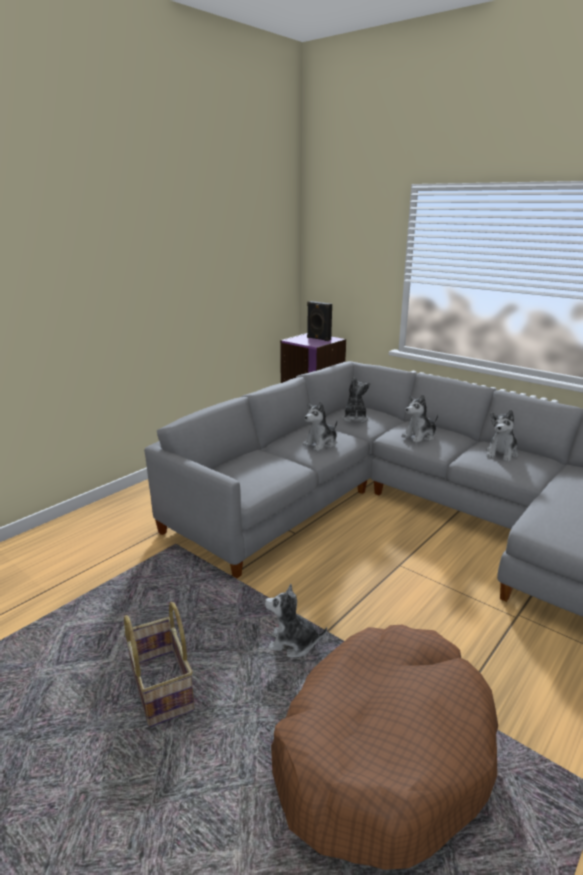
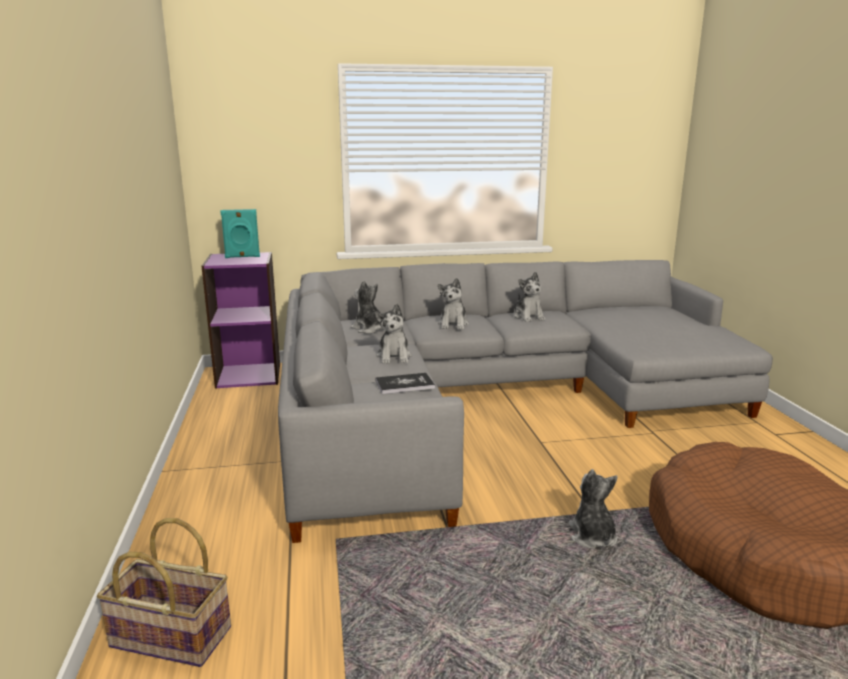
camera: 50 degrees left, 5 degrees down
basket [124,602,195,727] -> basket moved to [97,518,231,667]
plush toy [265,584,327,657] -> plush toy turned 120 degrees clockwise [569,469,618,548]
black speaker [307,301,332,341] -> turquoise speaker [220,209,260,258]
none -> book [375,373,435,394]

